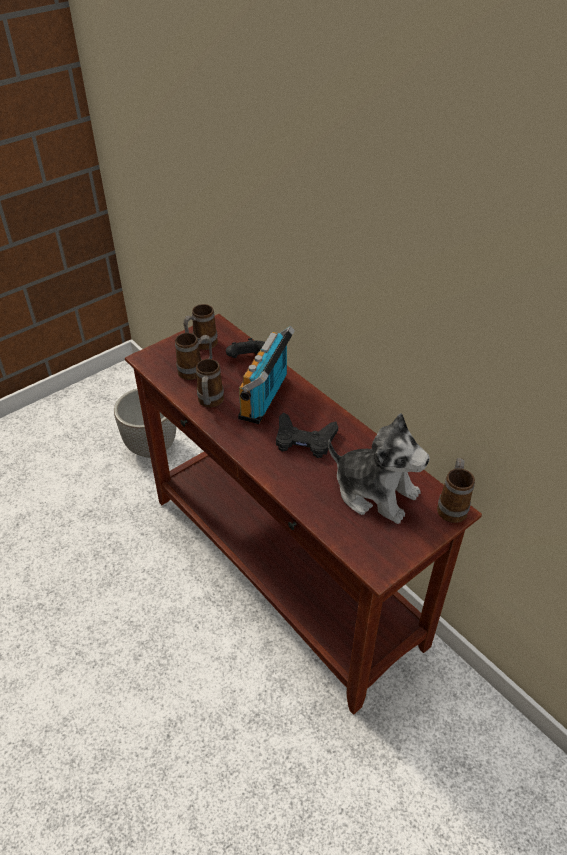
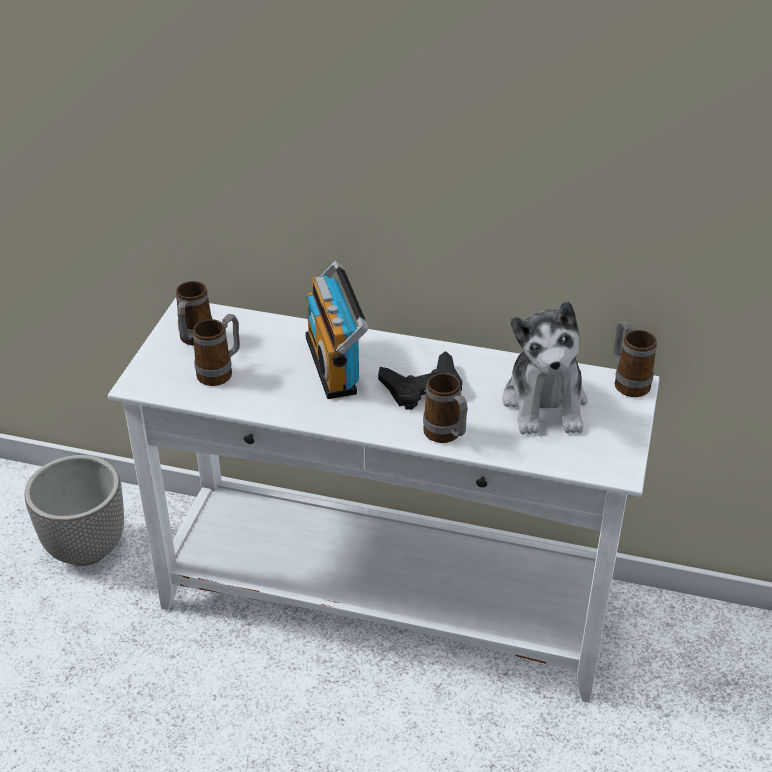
camera: 35 degrees left, 5 degrees down
brown console table [125,314,482,715] -> white console table [108,298,659,703]
mug [196,359,224,408] -> mug moved to [423,373,468,443]
black game controller [226,338,265,358] -> none
plush toy [328,413,430,524] -> plush toy turned 90 degrees clockwise [503,301,588,435]

